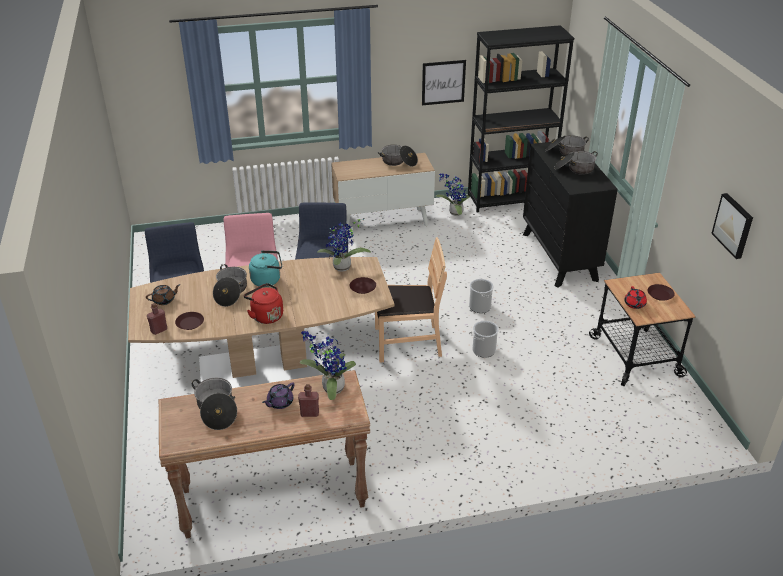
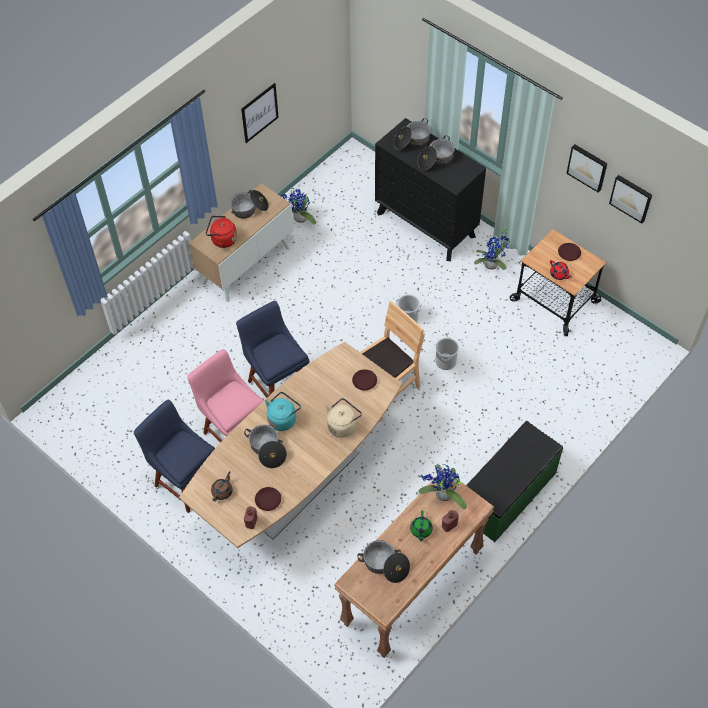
camera: 35 degrees left, 20 degrees up
red kettle [244,283,283,324] -> red kettle moved to [206,216,237,248]
purple teapot [262,382,295,409] -> green teapot [410,510,433,542]
potted plant [317,219,371,271] -> potted plant moved to [474,227,510,270]
black bookcase [468,25,574,213] -> none
none -> beige kettle [326,398,362,438]
none -> green bench [466,421,563,542]
none -> picture [566,144,608,193]

